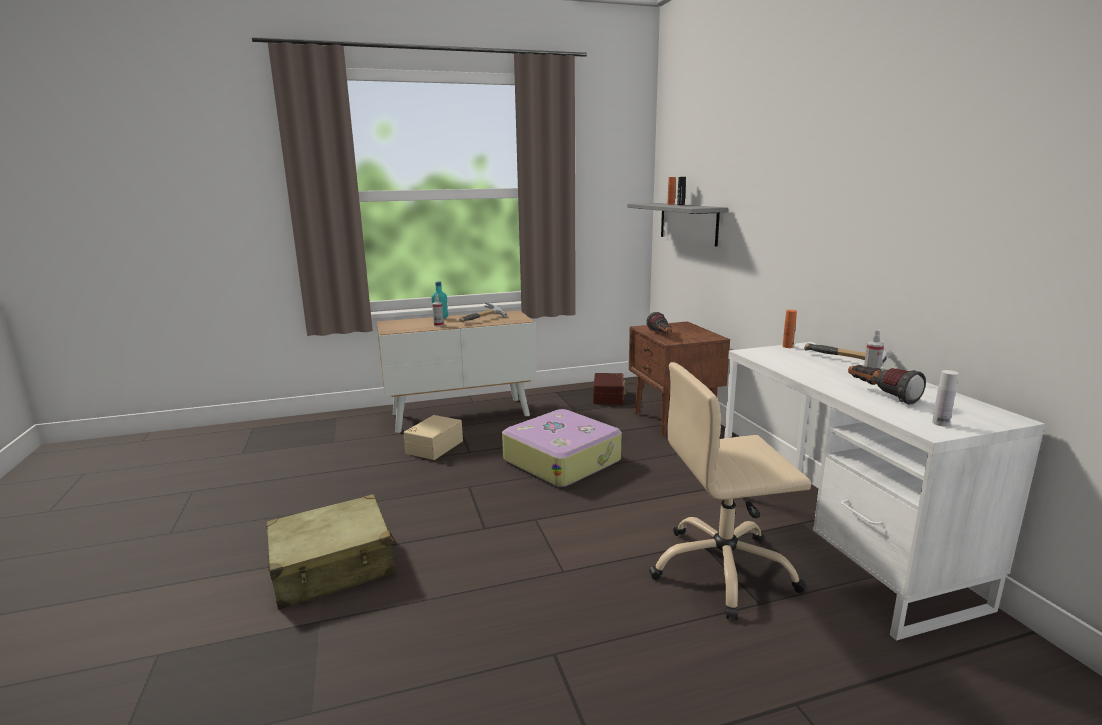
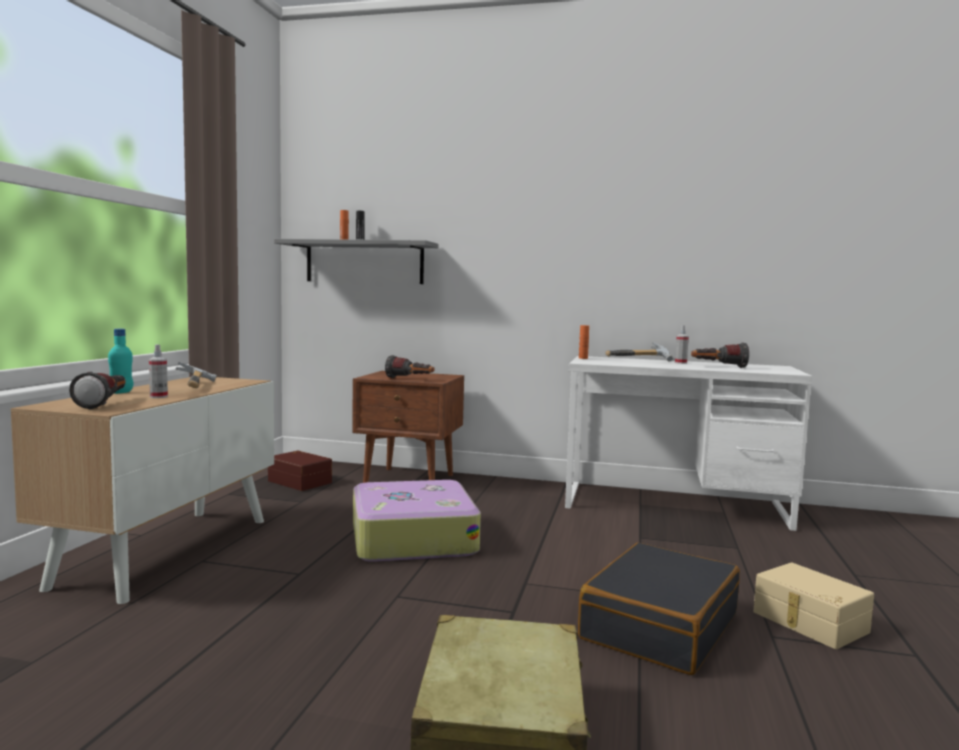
camera: 60 degrees left, 10 degrees down
beige storage box [404,415,463,460] -> beige storage box moved to [753,562,874,649]
beige office chair [649,362,811,620] -> none
white bottle [932,370,959,426] -> none
none -> flashlight [69,371,126,409]
none -> black suitcase [578,543,740,675]

